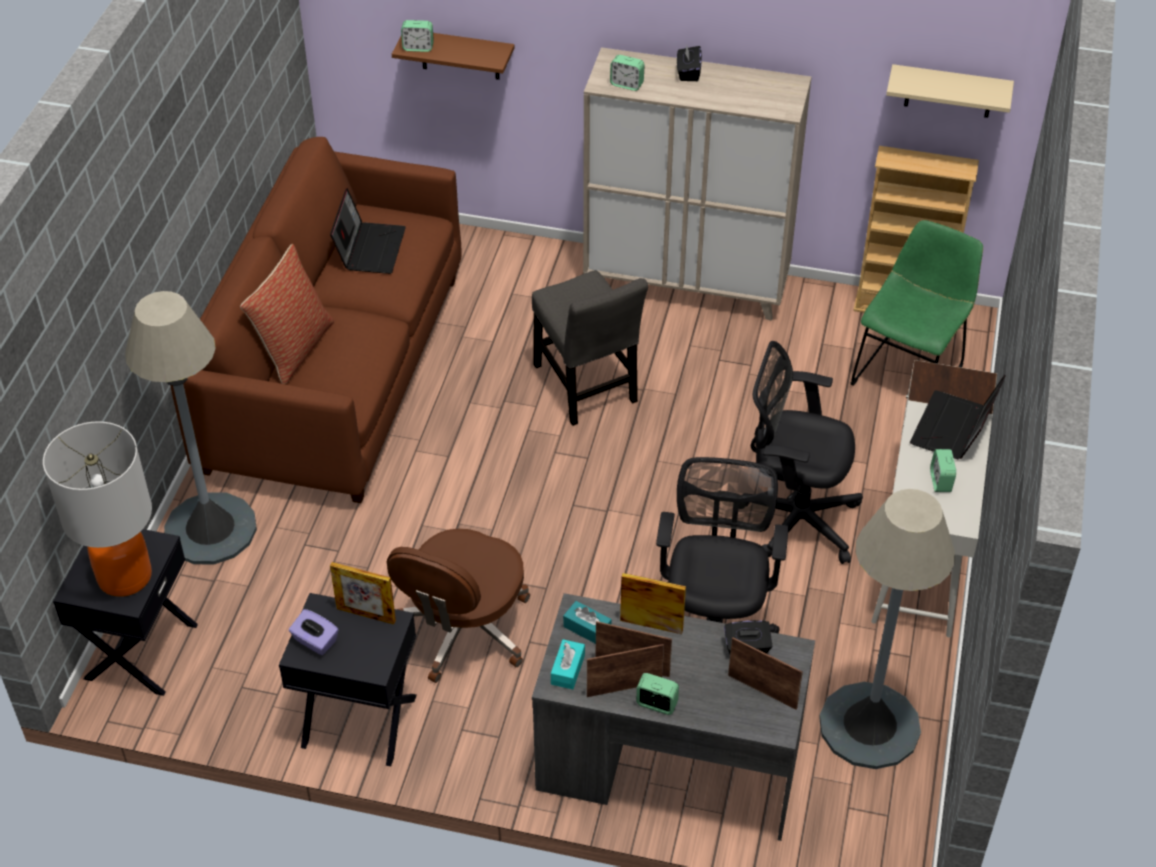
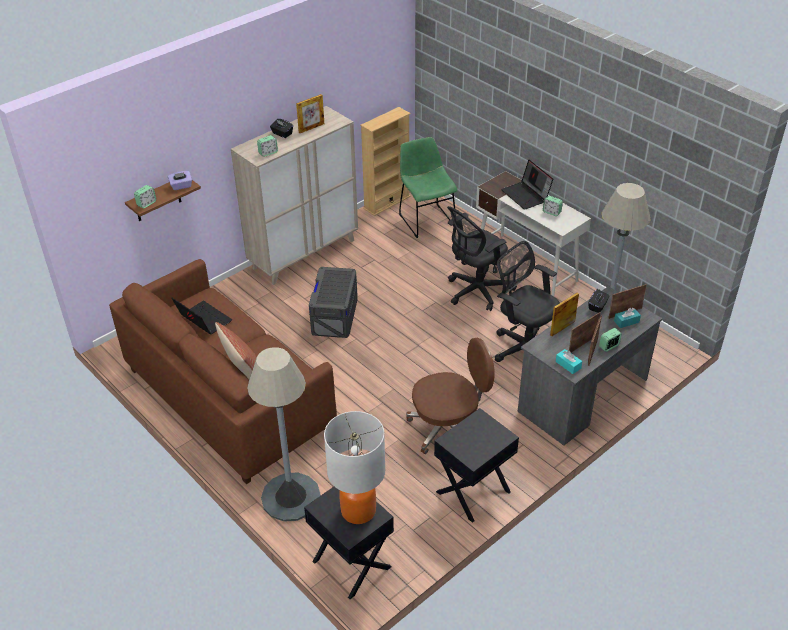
camera: 55 degrees left, 5 degrees down
purple tissue box [289,609,339,655] -> purple tissue box moved to [168,171,192,190]
picture frame [330,562,396,625] -> picture frame moved to [296,94,324,133]
brown office chair [387,529,530,683] -> brown office chair turned 75 degrees counterclockwise [406,338,495,454]
grey chair [532,270,648,426] -> grey storage box [309,267,358,338]
turquoise tissue box [563,601,612,644] -> turquoise tissue box moved to [614,308,641,328]
beige shelf [886,64,1014,118] -> none

